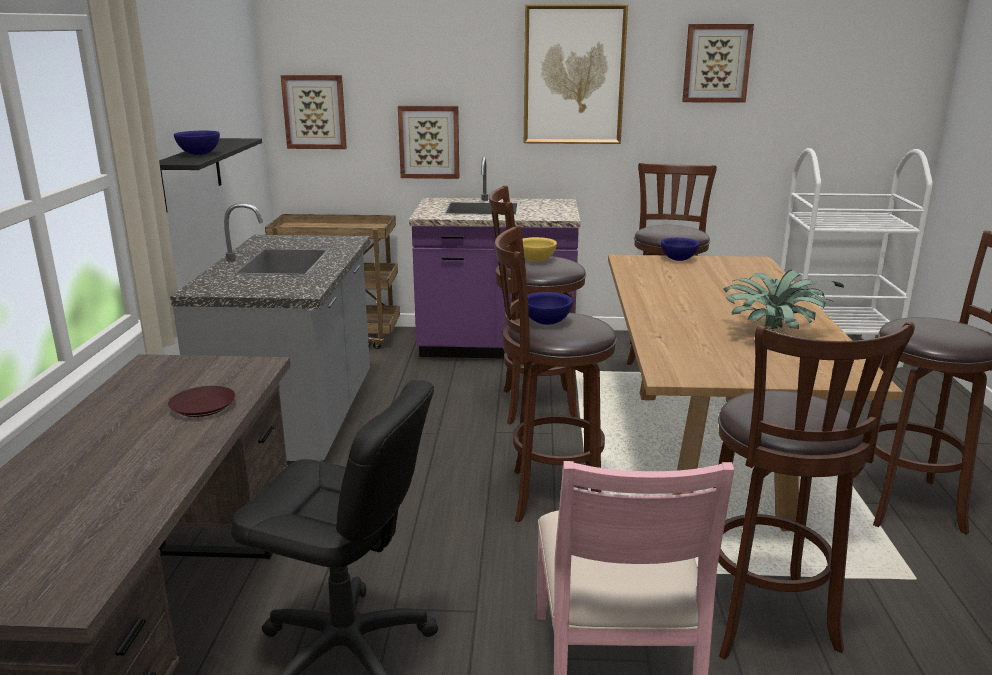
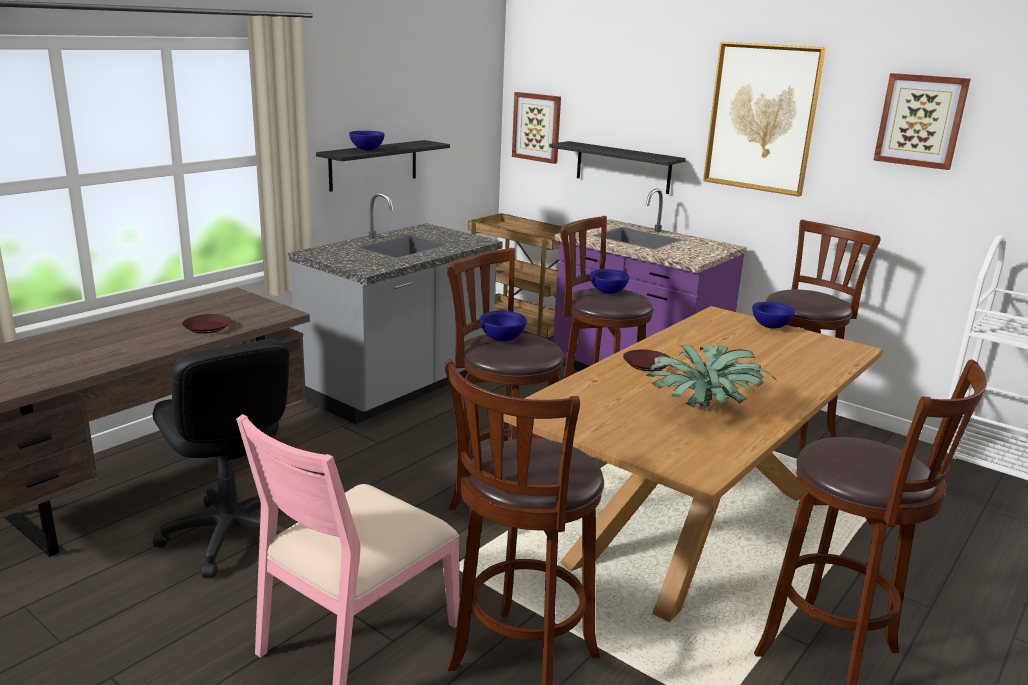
camera: 35 degrees right, 0 degrees up
picture [398,106,459,179] -> black shelf [549,141,686,194]
yellow bowl [522,237,557,262] -> blue bowl [590,269,629,294]
none -> brown plate [623,349,671,371]

